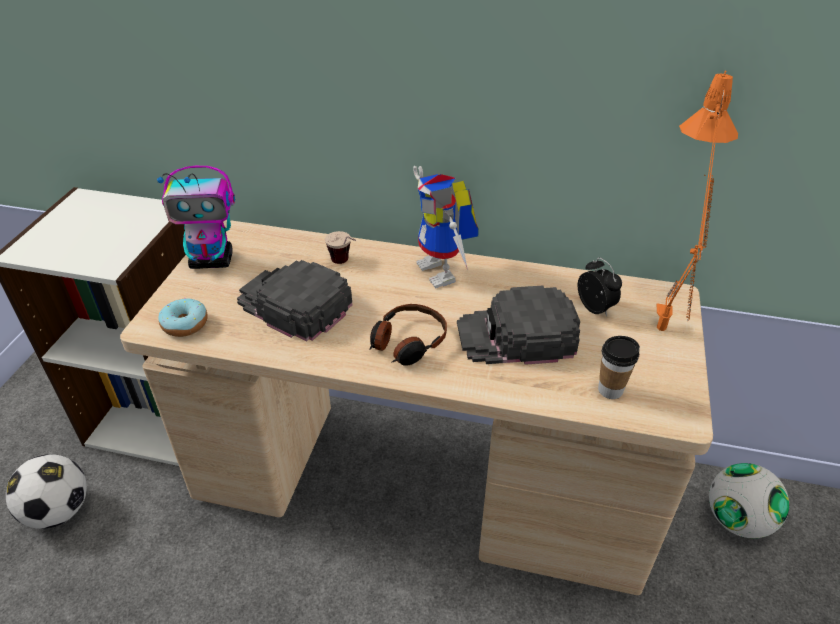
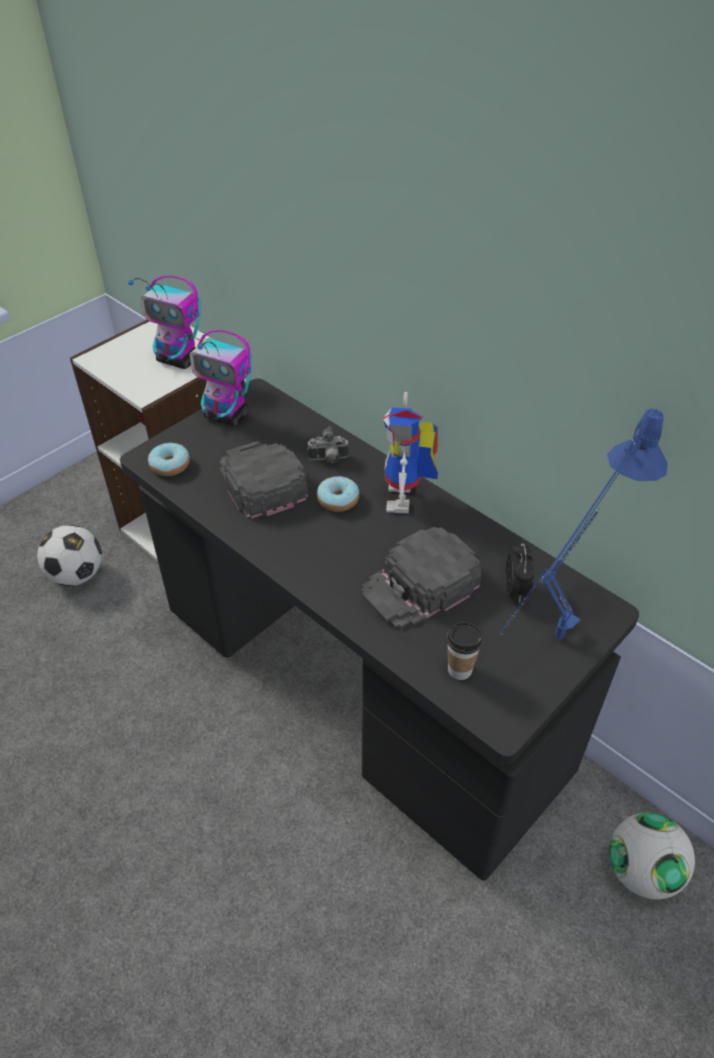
camera: 30 degrees right, 5 degrees up
beige desk [120,220,713,595] -> black desk [120,378,639,881]
cup [325,231,356,264] -> camera [307,426,349,463]
headphones [369,304,447,366] -> none
black cap [457,286,580,365] -> black cap turned 60 degrees counterclockwise [361,527,482,629]
orange table lamp [657,71,738,331] -> blue table lamp [500,409,668,640]
none -> toy robot [128,275,201,369]
none -> donut [317,476,359,512]

